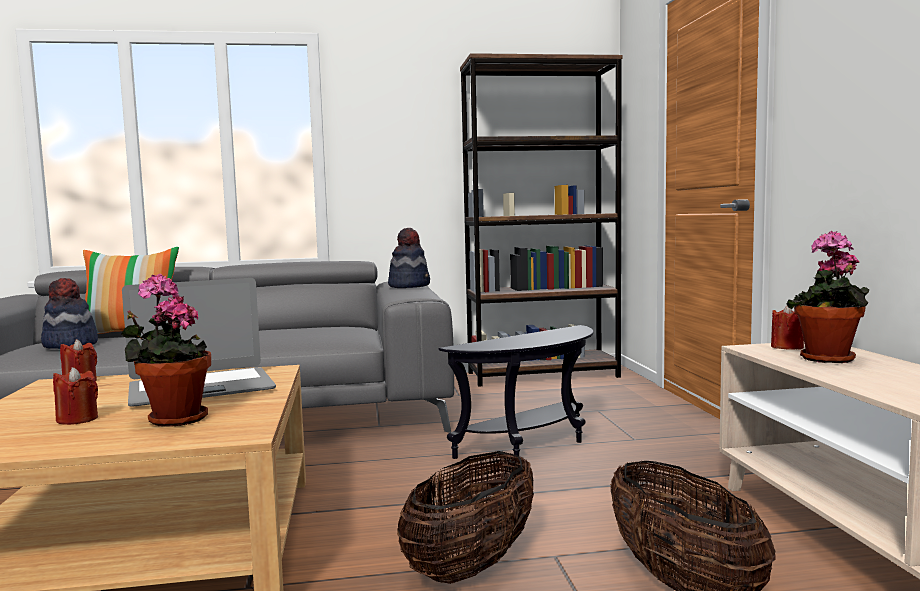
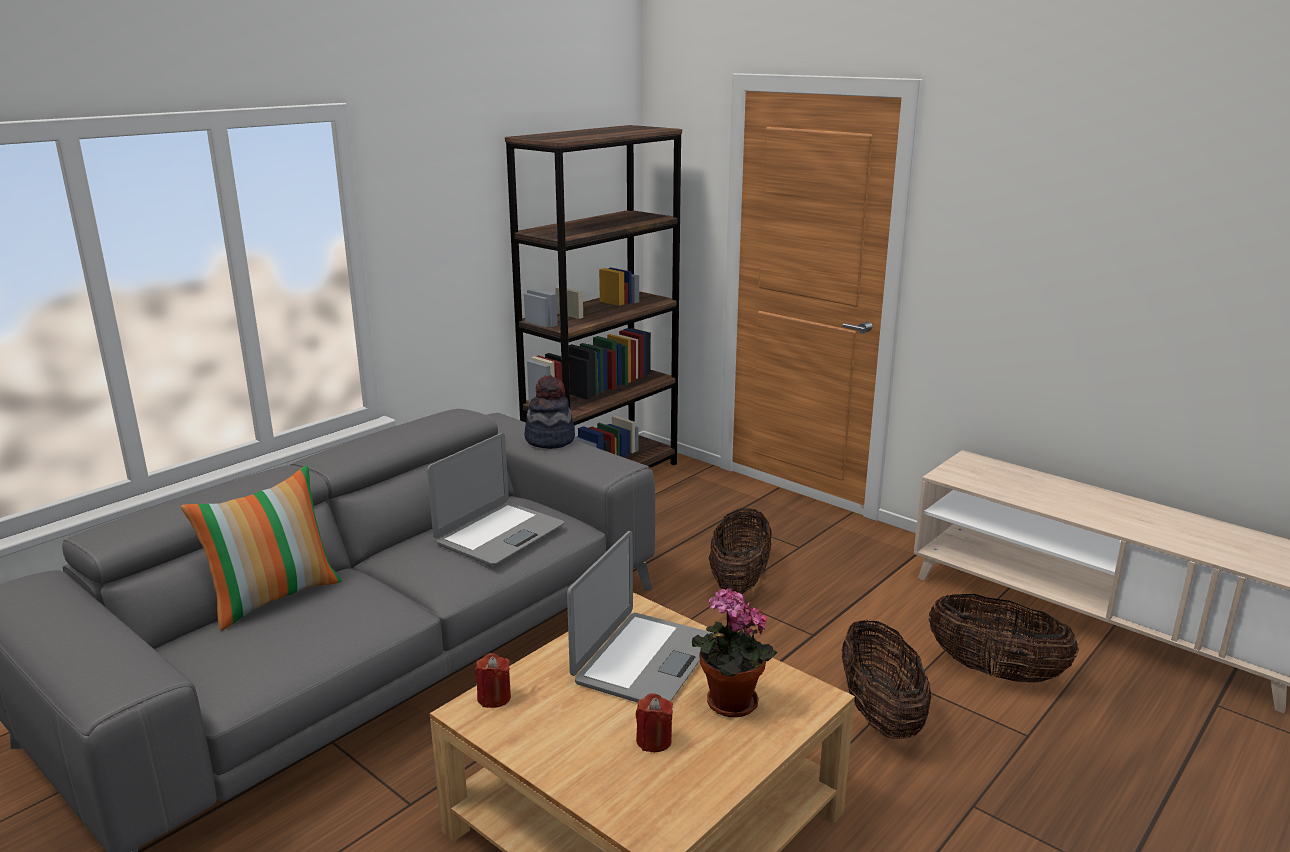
camera: 40 degrees left, 15 degrees up
hat [41,278,98,349] -> none
black side table [439,325,594,459] -> basket [709,508,772,594]
red candle [771,306,804,350] -> none
potted plant [786,231,869,363] -> none
none -> laptop [427,433,564,565]

